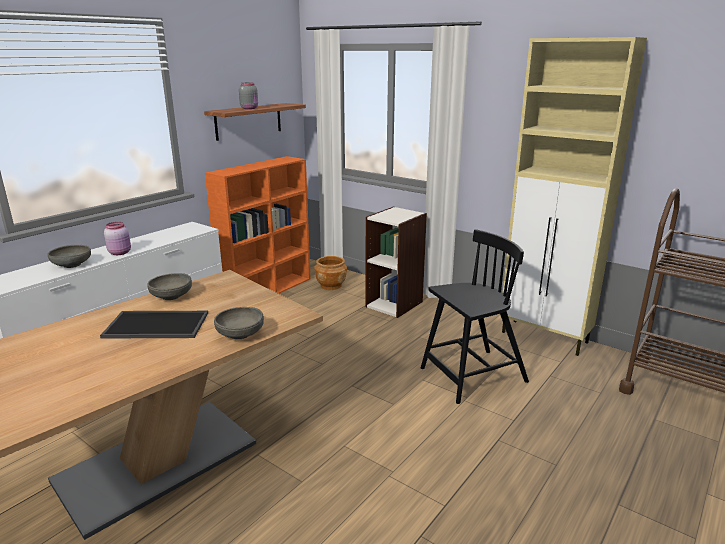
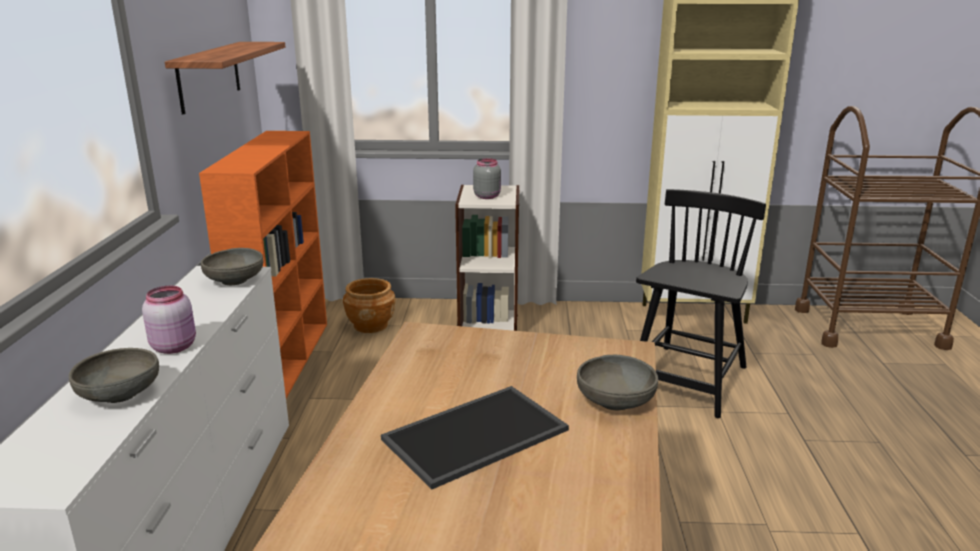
camera: 35 degrees left, 0 degrees up
grey bowl [147,273,192,300] -> grey bowl moved to [201,248,263,285]
grey jar [239,83,258,109] -> grey jar moved to [473,158,501,199]

